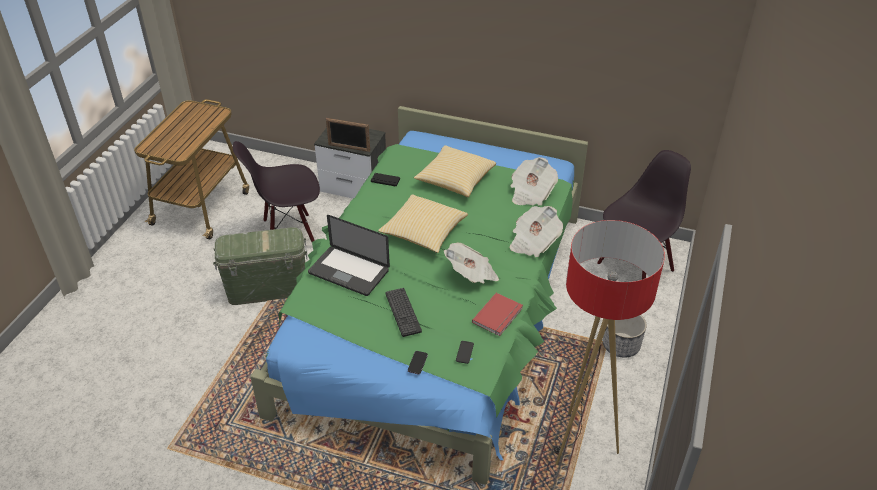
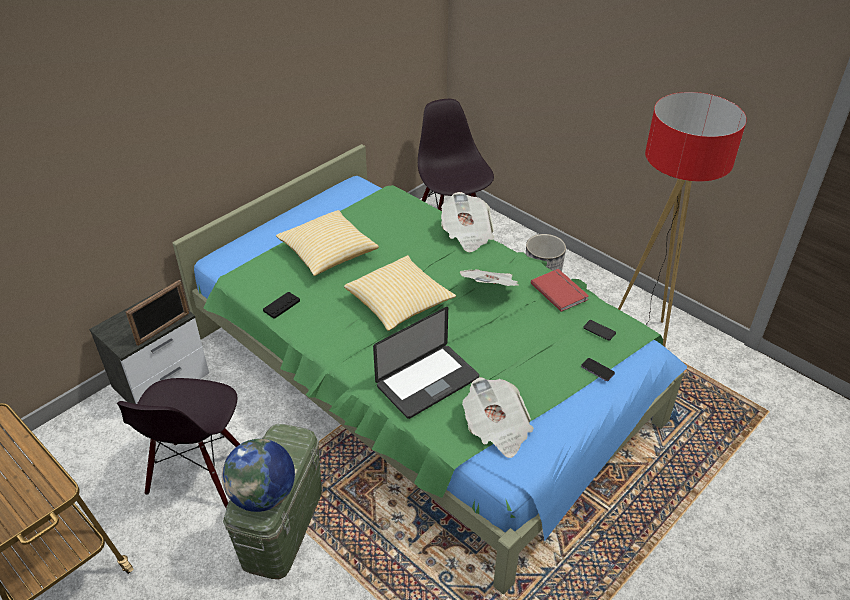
camera: 65 degrees left, 0 degrees up
keyboard [385,288,422,337] -> none
newspaper [511,157,558,205] -> newspaper moved to [462,377,534,458]
none -> globe [222,439,295,512]

